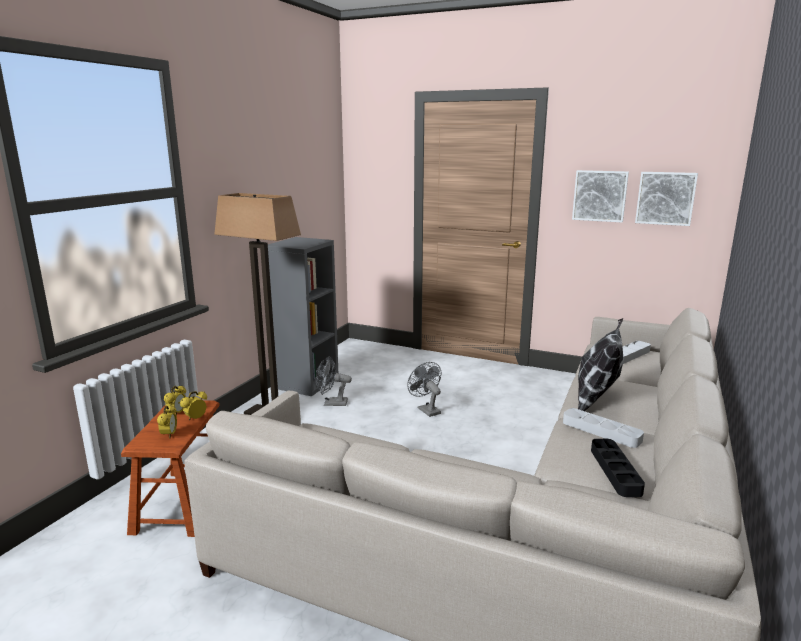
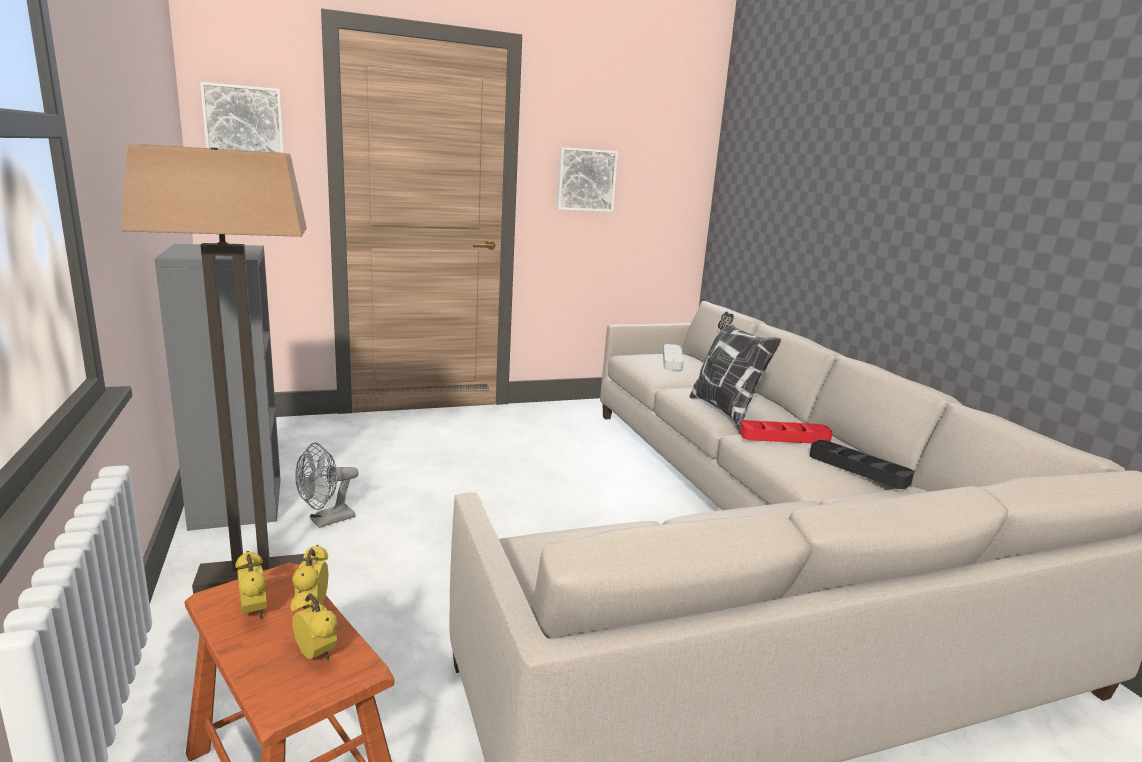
camera: 45 degrees left, 0 degrees up
grey fan [407,362,442,417] -> none
grey tray [563,408,644,448] -> red tray [740,420,833,443]
picture [635,172,698,226] -> picture moved to [200,82,284,153]

